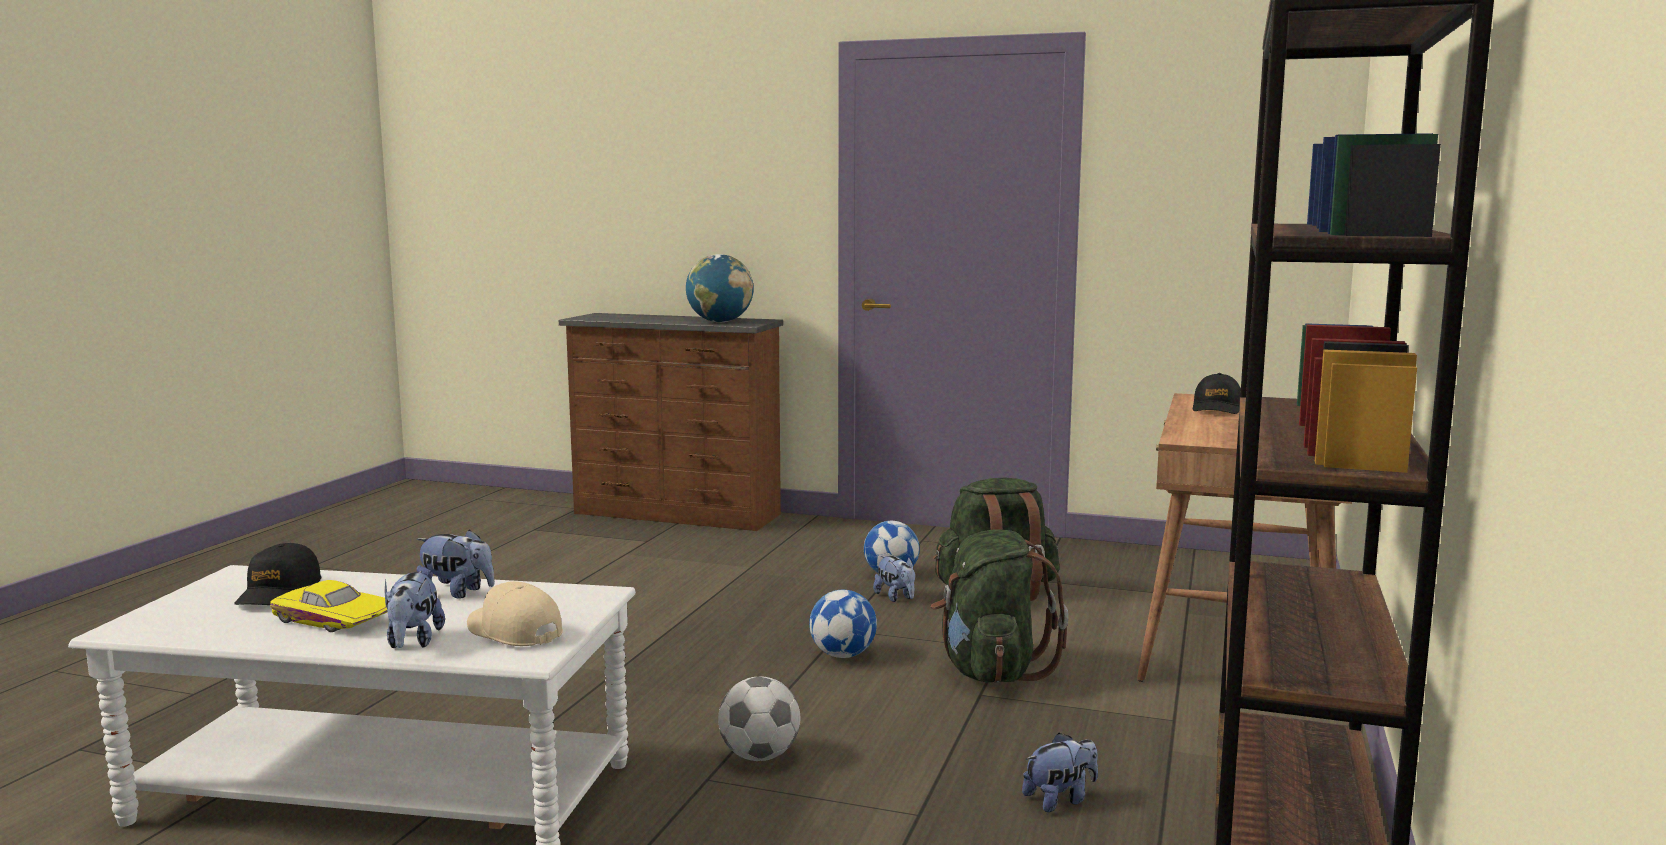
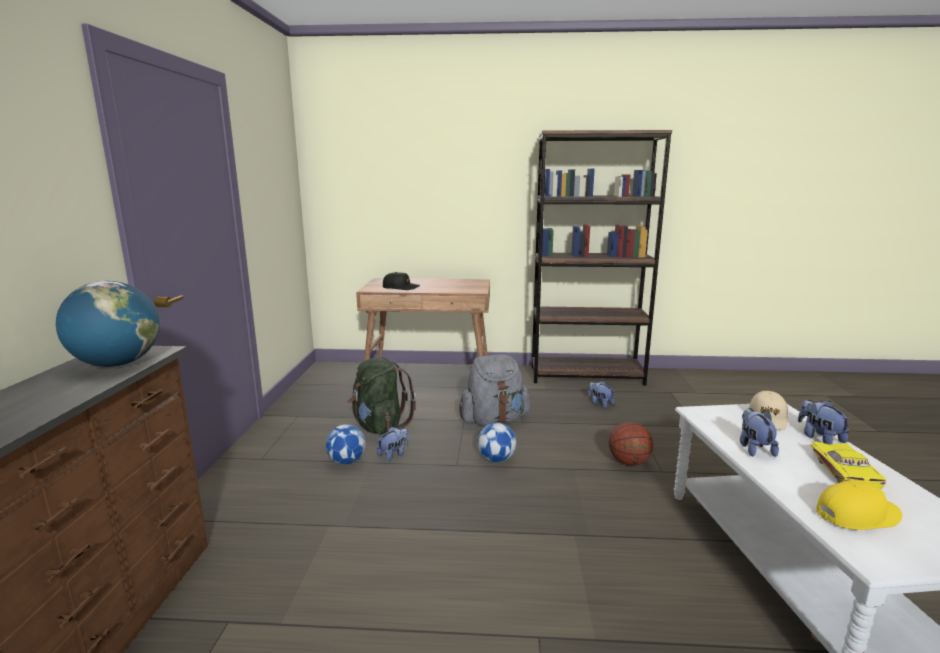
camera: 105 degrees left, 5 degrees up
black cap [234,543,321,605] -> yellow cap [816,480,902,530]
plush toy [385,571,445,648] -> plush toy turned 90 degrees counterclockwise [798,400,851,445]
football [718,676,801,761] -> basketball [609,422,653,466]
green backpack [931,529,1069,683] -> grey backpack [459,354,531,426]

